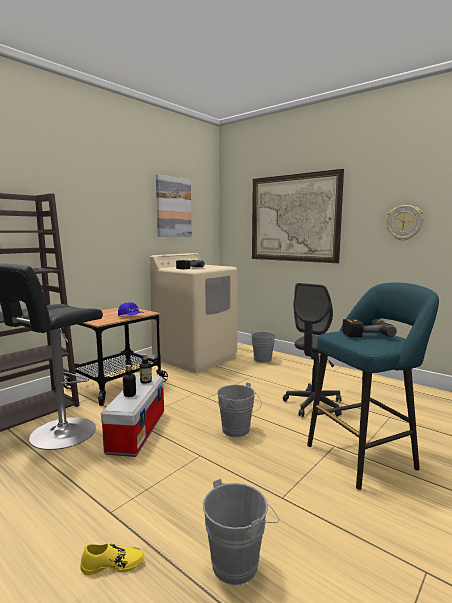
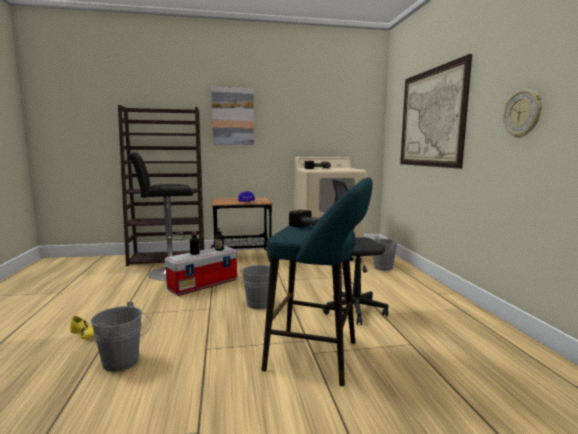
camera: 40 degrees right, 0 degrees up
picture [156,174,192,237] -> picture moved to [211,87,254,145]

